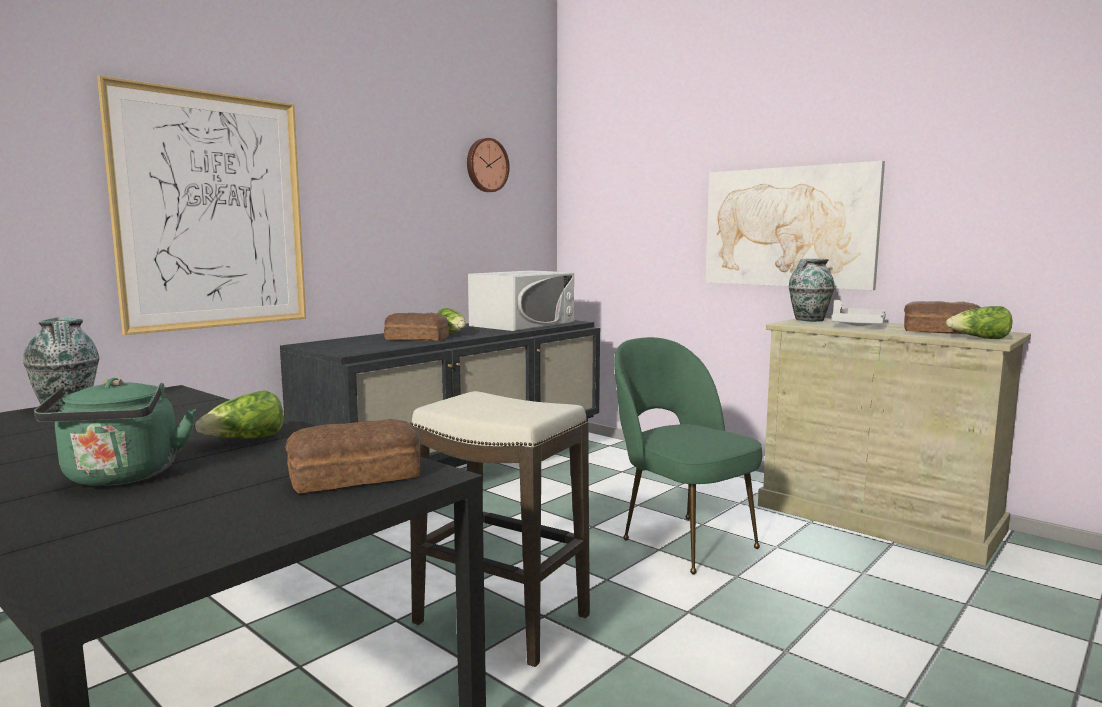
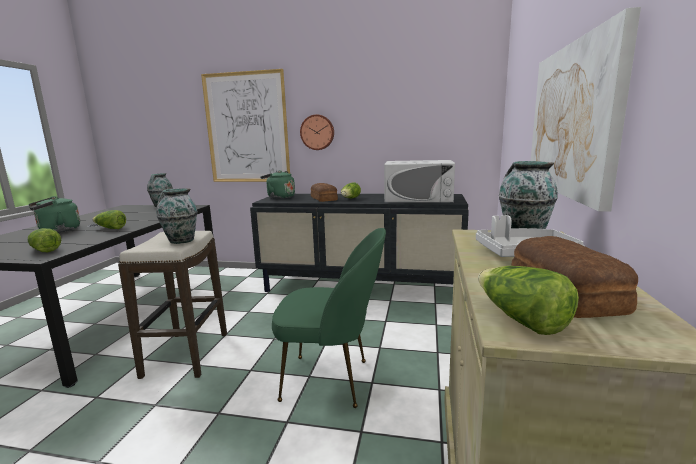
camera: 60 degrees right, 5 degrees up
bread [285,419,421,493] -> lettuce [28,228,61,252]
wall clock [467,138,510,192] -> wall clock moved to [300,115,334,150]
green chair [614,337,762,574] -> green chair turned 75 degrees clockwise [272,228,386,408]
none -> vase [156,189,197,244]
none -> green kettle [260,170,295,199]

